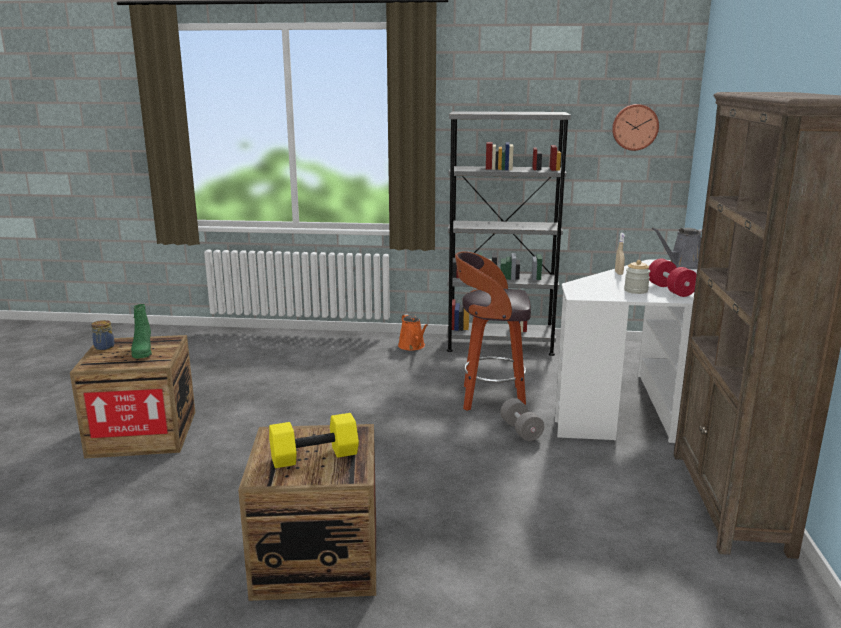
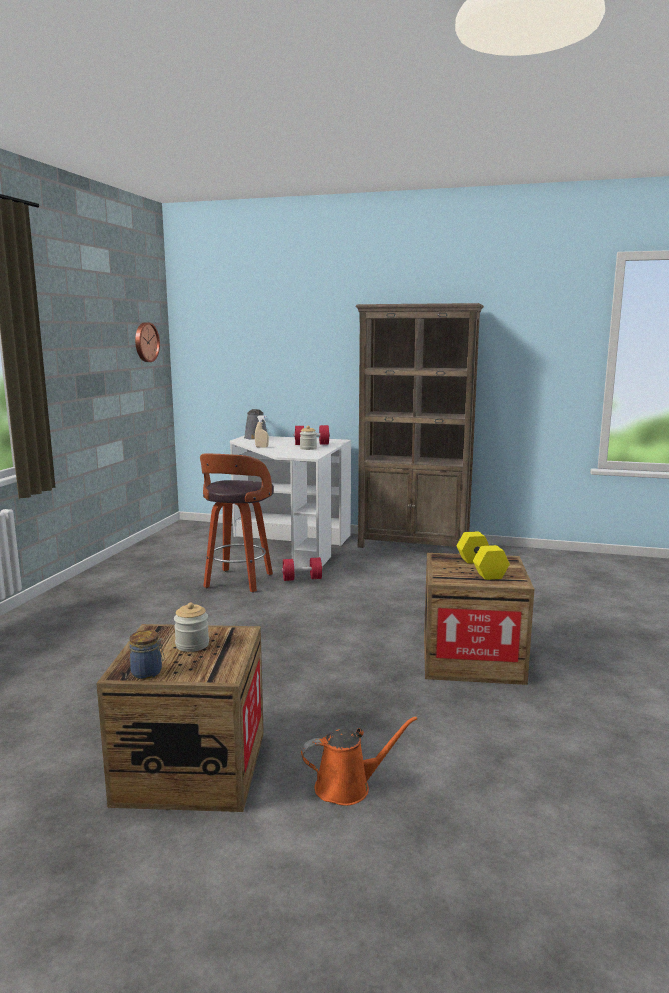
camera: 80 degrees left, 5 degrees down
green boot [131,304,152,359] -> jar [174,602,209,652]
orange watering can [398,314,428,351] -> orange watering can moved to [301,716,417,806]
grey bookcase [447,111,571,356] -> none
grey dumbbell [500,398,544,441] -> red dumbbell [282,557,323,581]

